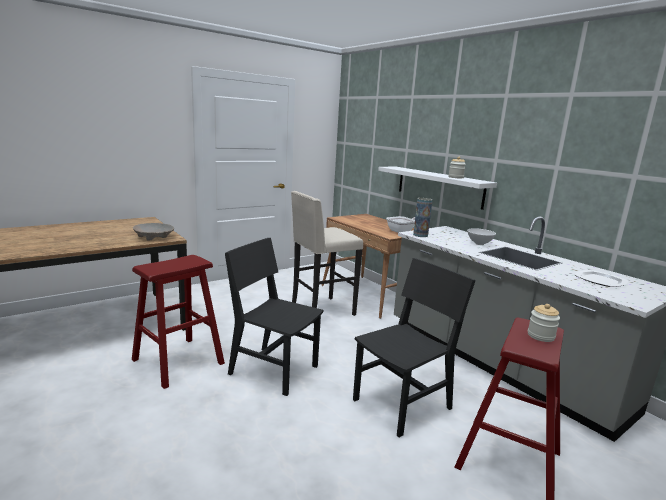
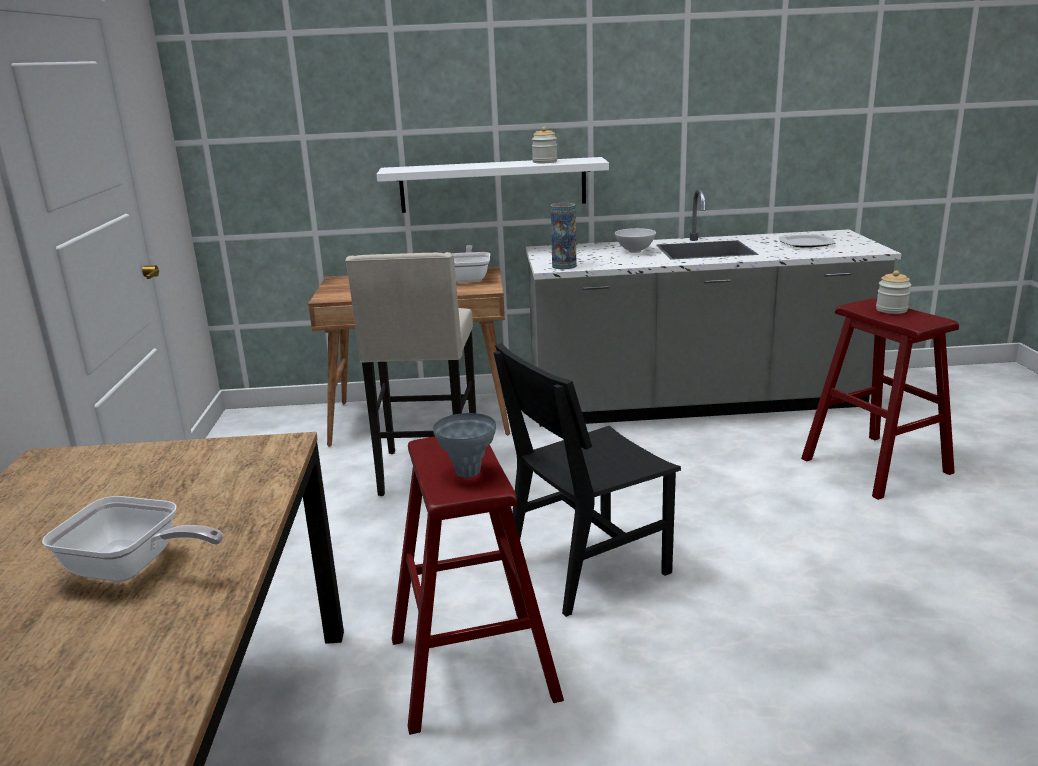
camera: 55 degrees left, 5 degrees up
beige bowl [133,223,174,240] -> none
black chair [353,258,476,437] -> none
none -> frying pan [42,496,223,582]
none -> grey vase [433,413,496,478]

